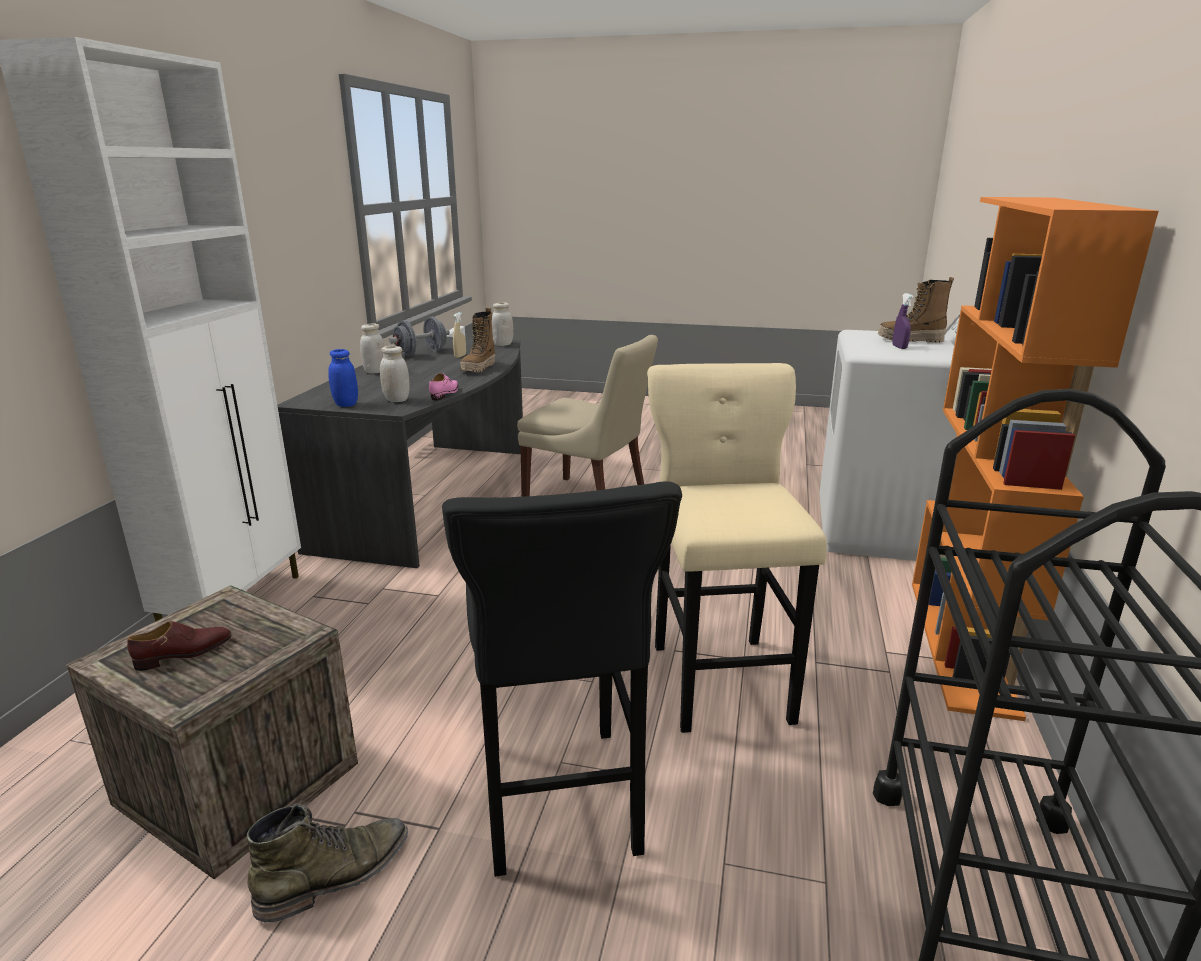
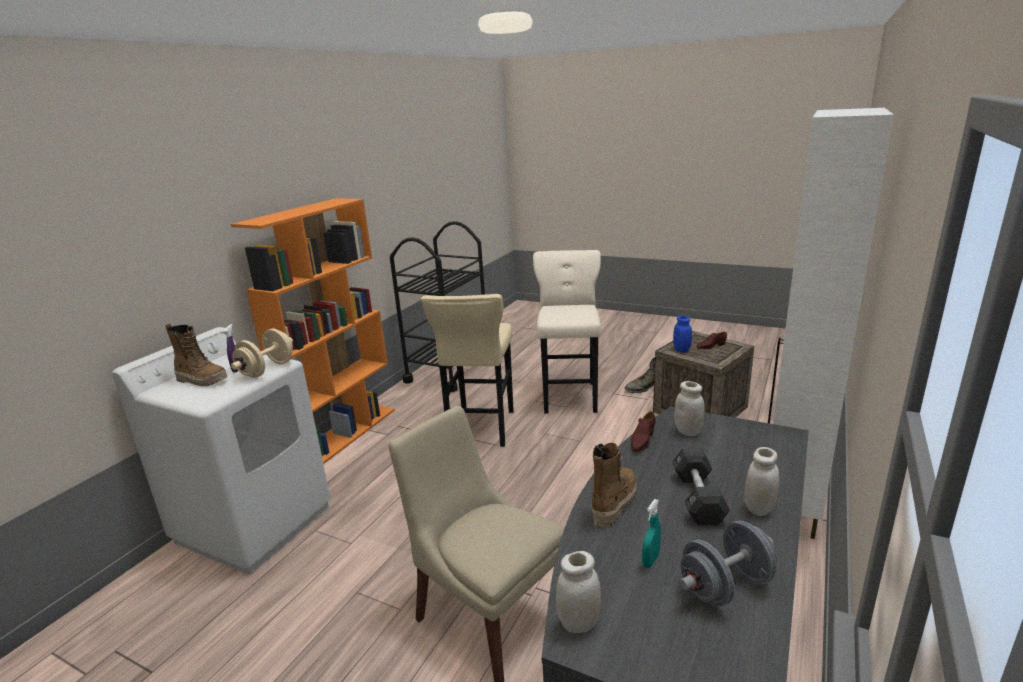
camera: 165 degrees left, 0 degrees up
blue jar [328,349,358,407] -> blue jar moved to [673,316,692,352]
pink shoe [429,373,458,401] -> brown shoe [631,411,656,452]
black stool [442,481,682,877] -> beige stool [533,250,601,414]
beige spray bottle [453,312,466,358] -> turquoise spray bottle [642,499,661,568]
none -> beige dumbbell [231,329,293,378]
none -> black dumbbell [672,448,730,525]

